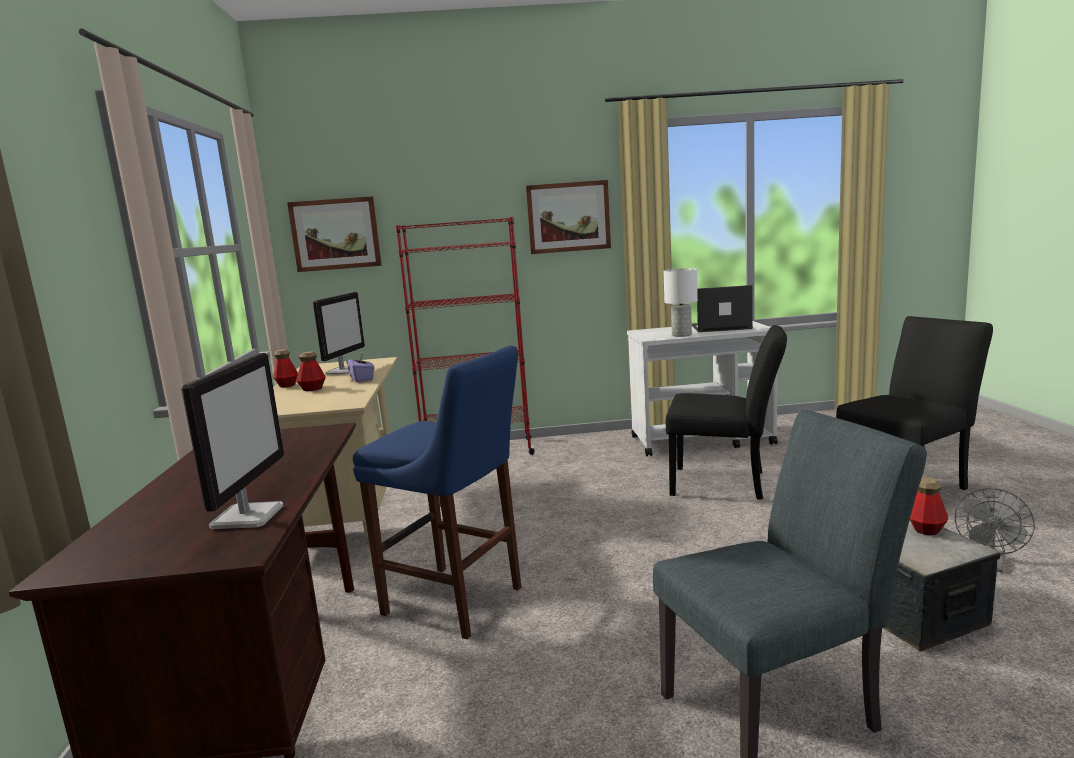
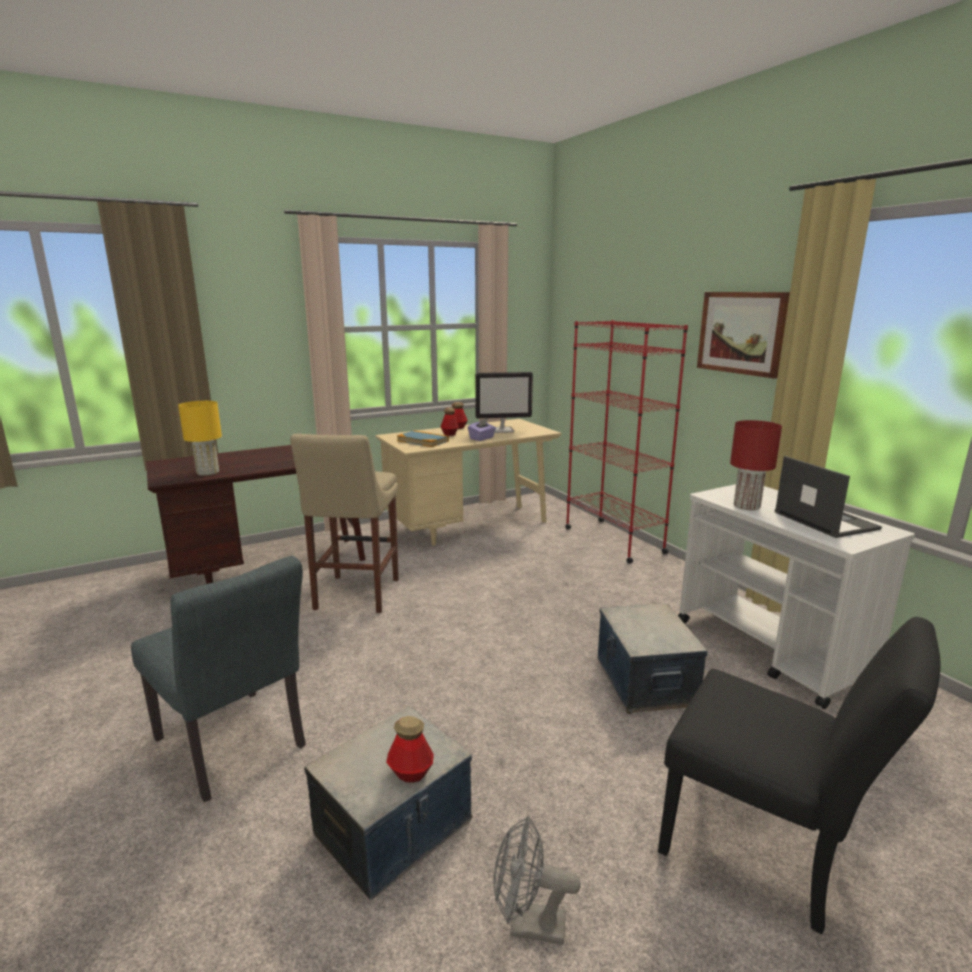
camera: 65 degrees right, 5 degrees up
monitor [181,353,284,529] -> yellow table lamp [178,401,222,476]
picture [287,196,382,272] -> none
blue stool [353,346,521,639] -> beige stool [290,434,399,613]
white table lamp [664,268,698,337] -> red table lamp [730,420,782,510]
black chair [666,325,787,500] -> storage box [598,603,708,714]
none -> book [397,430,449,447]

